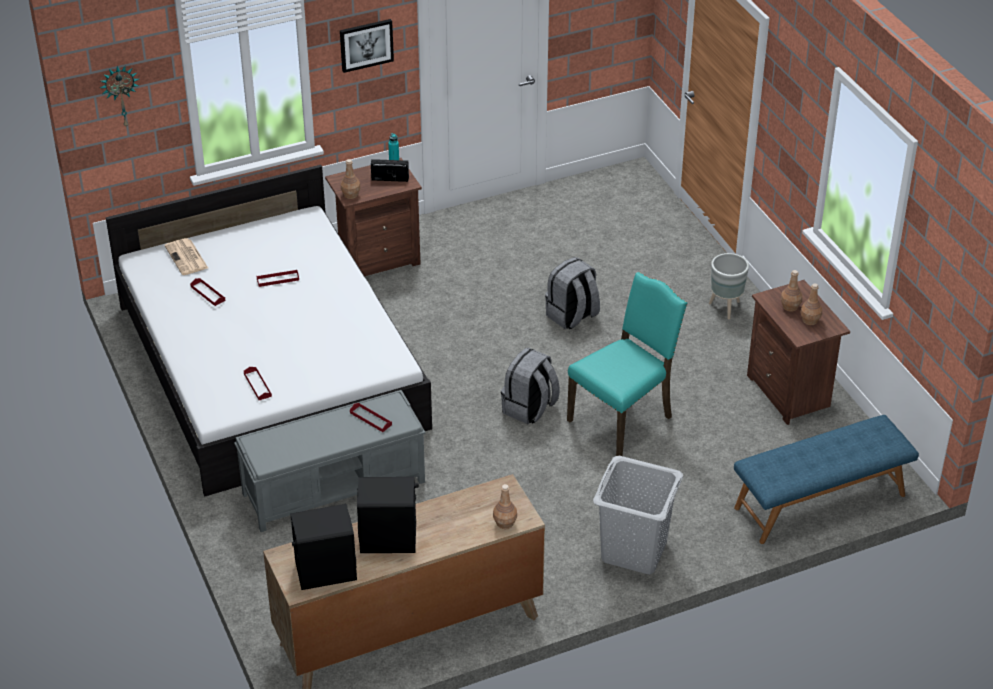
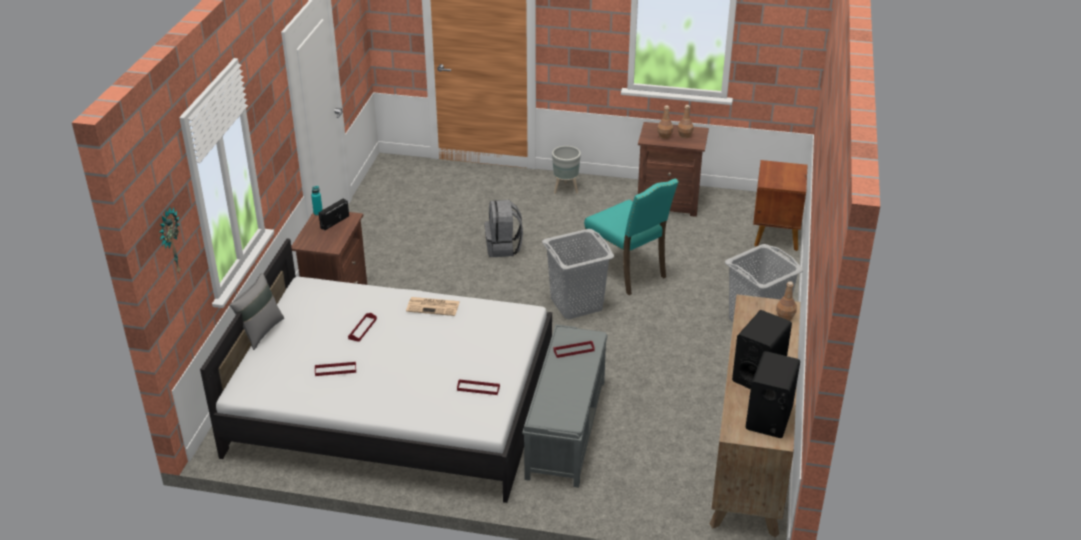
camera: 55 degrees left, 5 degrees down
newspaper [164,238,208,275] -> newspaper moved to [406,297,460,316]
picture [340,19,394,73] -> none
brown bottle [341,159,361,199] -> none
grey backpack [501,348,560,424] -> grey laundry basket [542,229,614,319]
turquoise chair [567,272,687,456] -> turquoise chair turned 150 degrees clockwise [584,178,679,295]
blue bench [734,415,919,544] -> brown nightstand [753,160,808,251]
none -> grey pillow [229,273,284,350]

